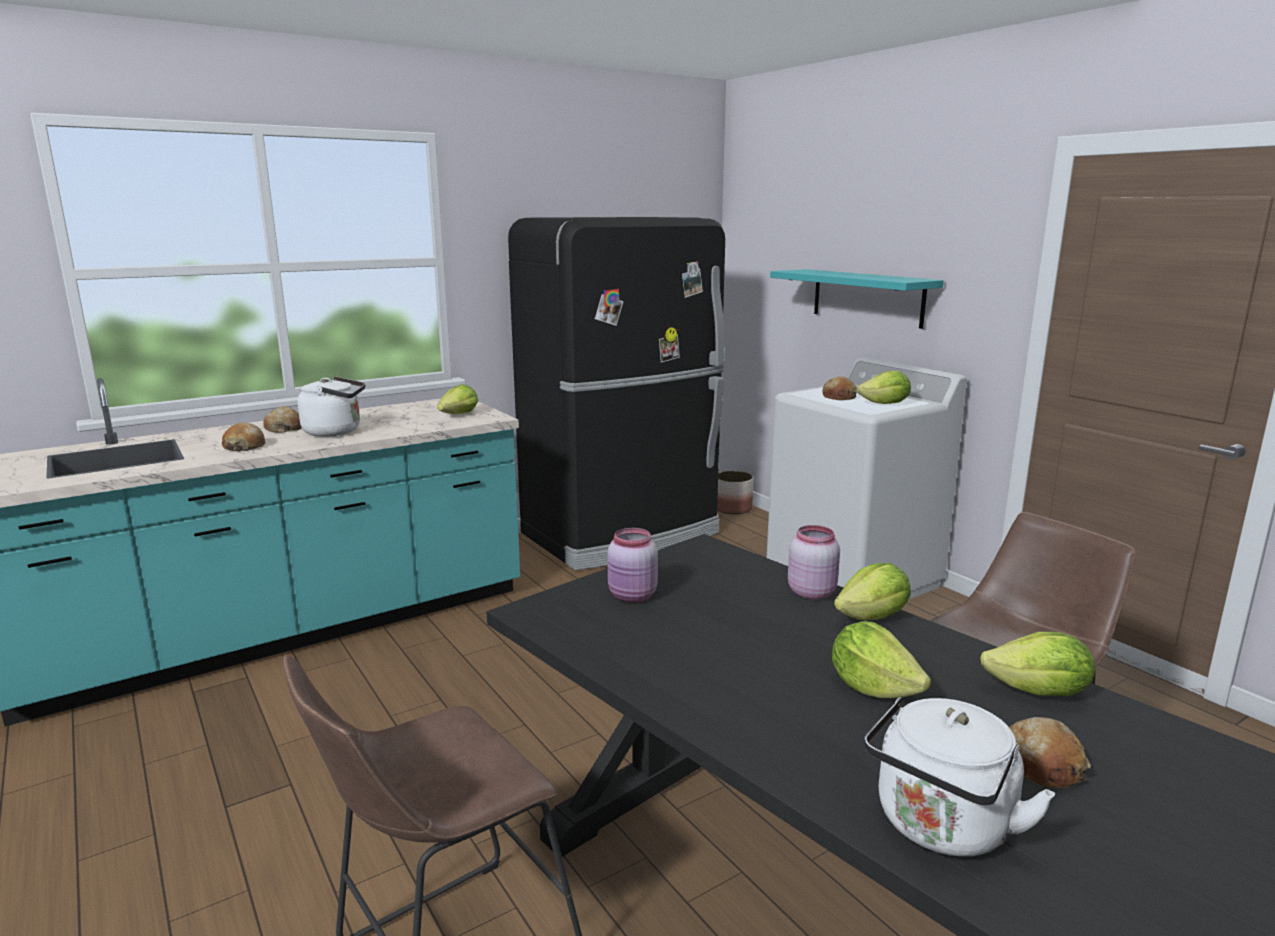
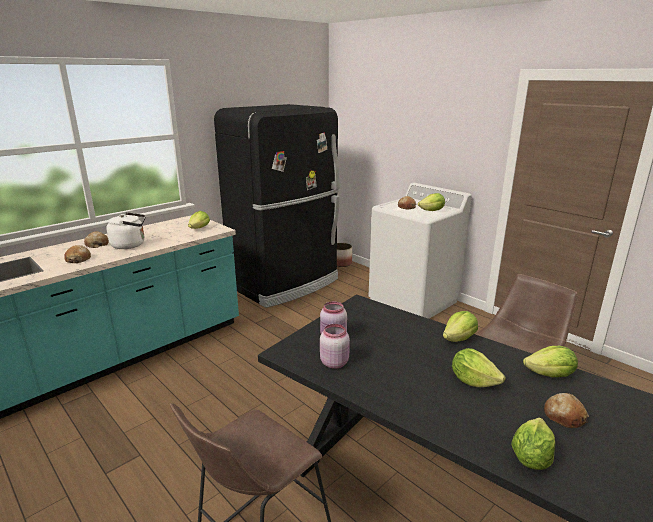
camera: 10 degrees left, 5 degrees up
turquoise shelf [770,269,944,329] -> none
pink jar [788,525,840,599] -> pink jar moved to [320,324,350,369]
white kettle [864,697,1055,857] -> lettuce [511,418,555,470]

